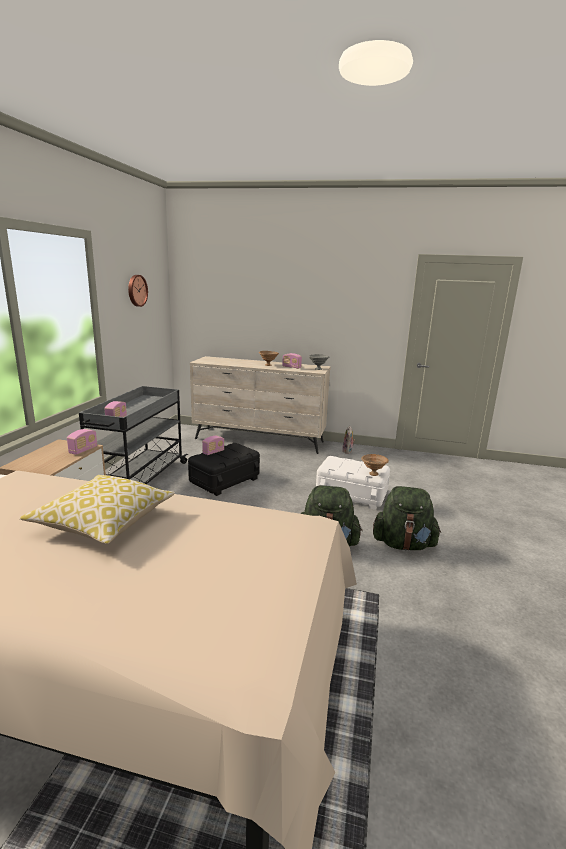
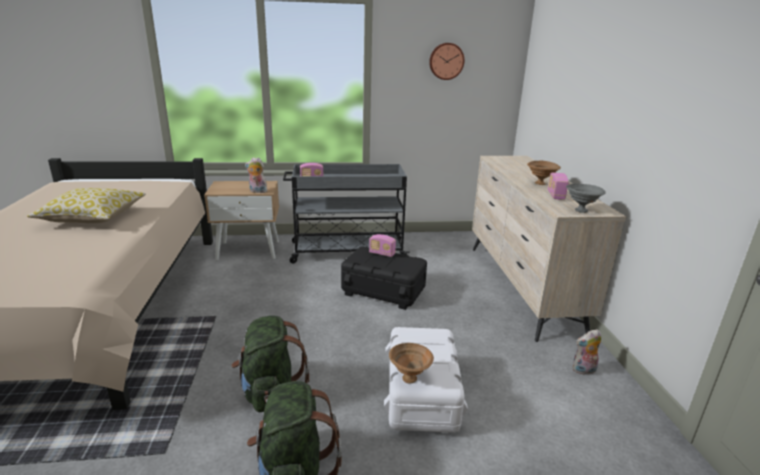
camera: 70 degrees right, 5 degrees up
radio [67,429,97,455] -> plush toy [245,157,268,193]

